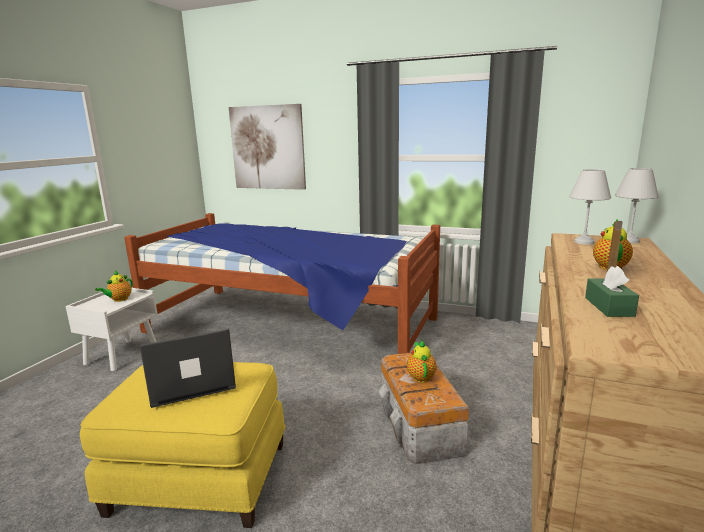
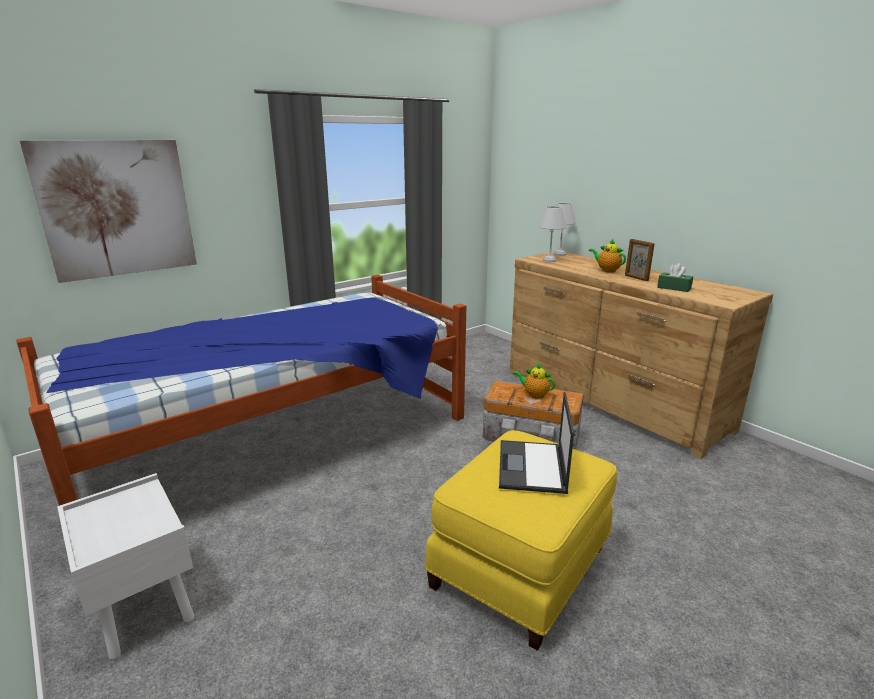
camera: 60 degrees left, 5 degrees up
teapot [95,271,133,302] -> none

